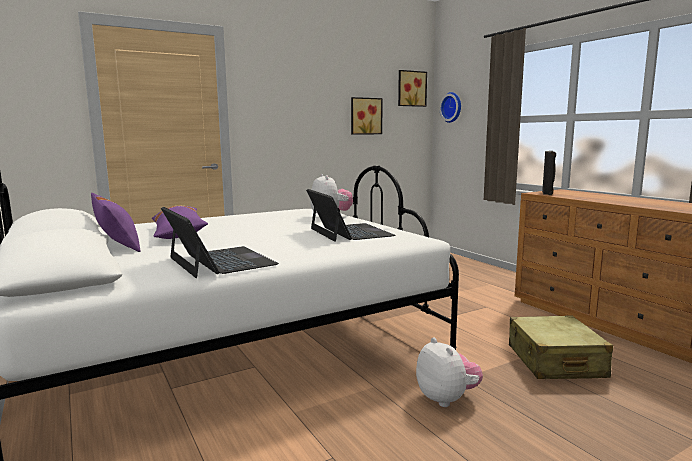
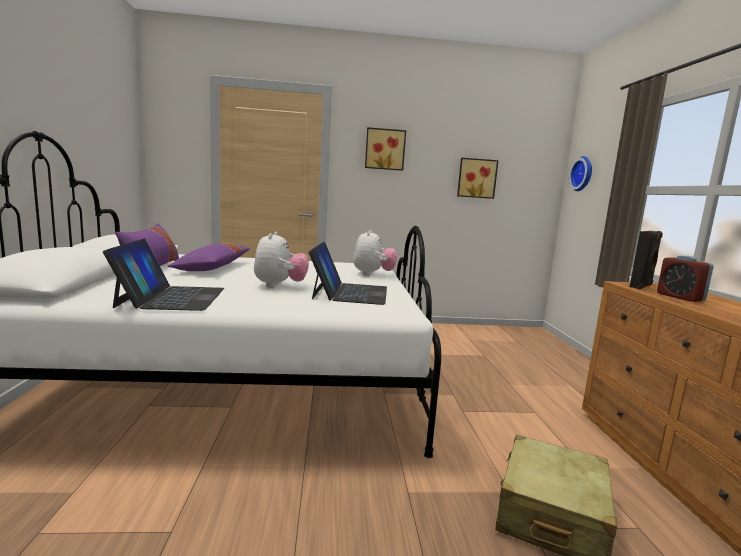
camera: 25 degrees right, 0 degrees up
picture [398,70,427,107] -> picture moved to [365,127,406,171]
plush toy [416,337,483,407] -> plush toy moved to [254,232,309,288]
none -> alarm clock [657,256,714,302]

